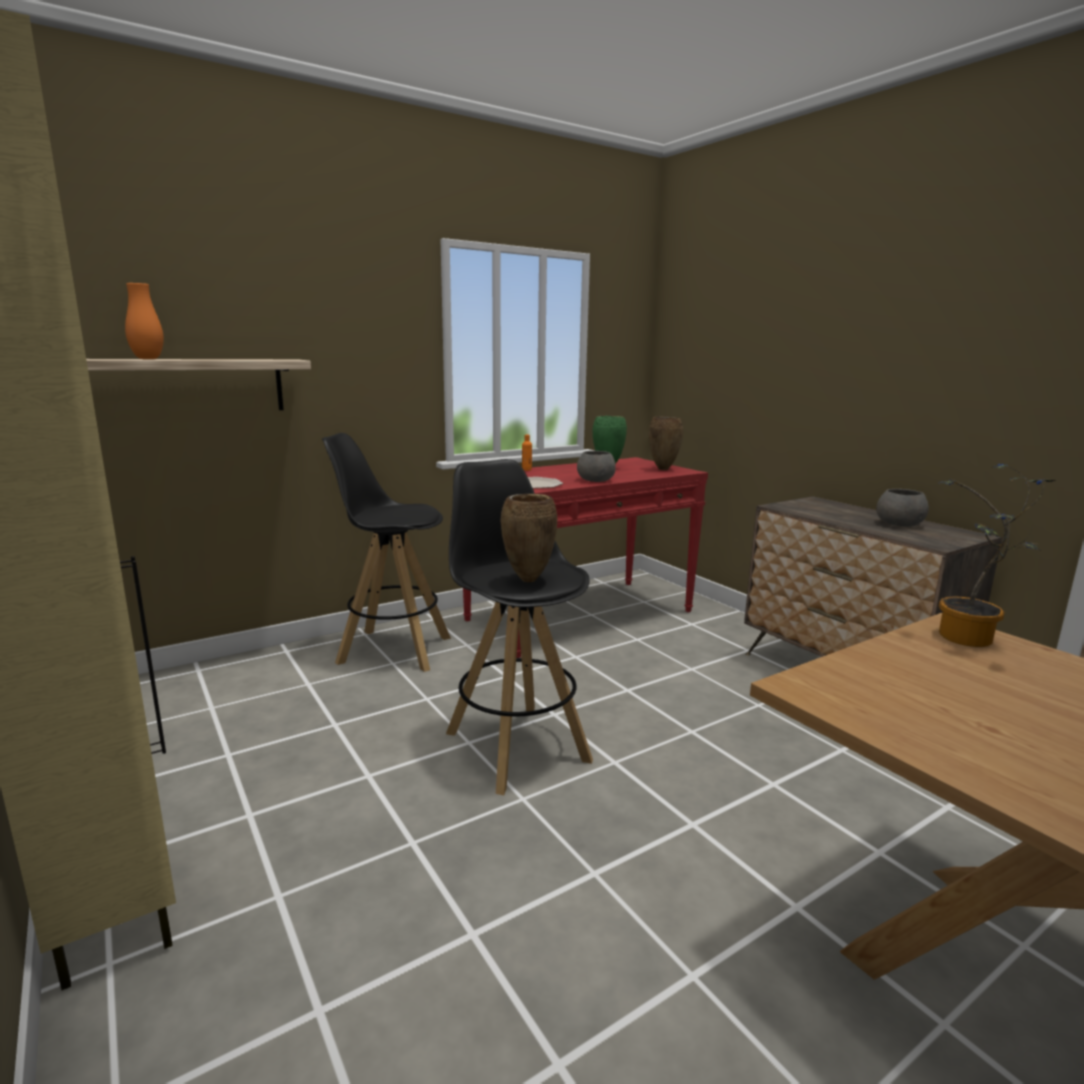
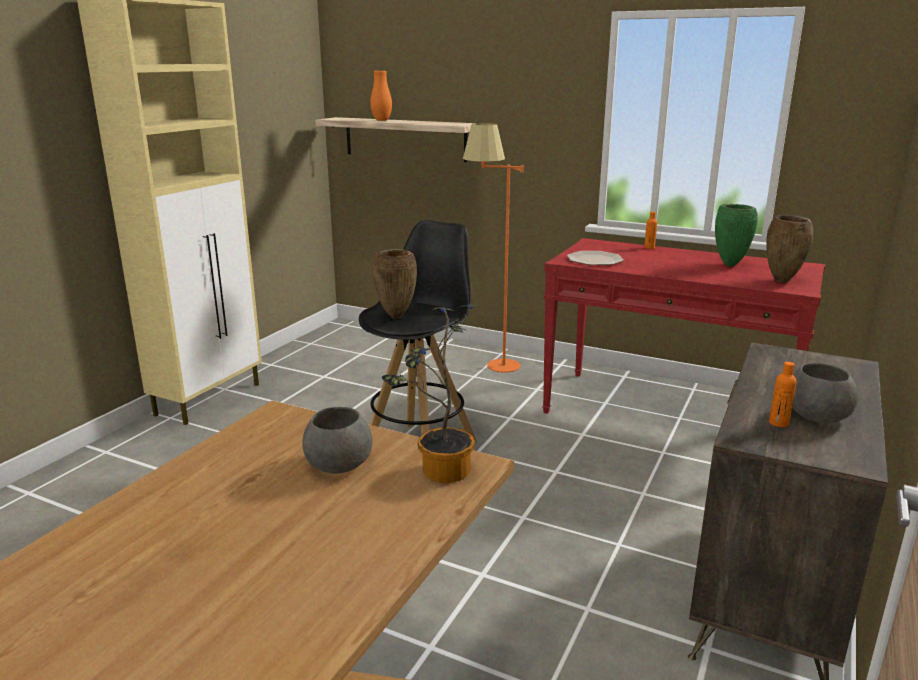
camera: 60 degrees right, 5 degrees up
black stool [322,433,451,672] -> orange floor lamp [463,123,524,373]
grey bowl [577,451,616,482] -> grey bowl moved to [302,407,373,474]
none -> orange bottle [769,362,797,427]

